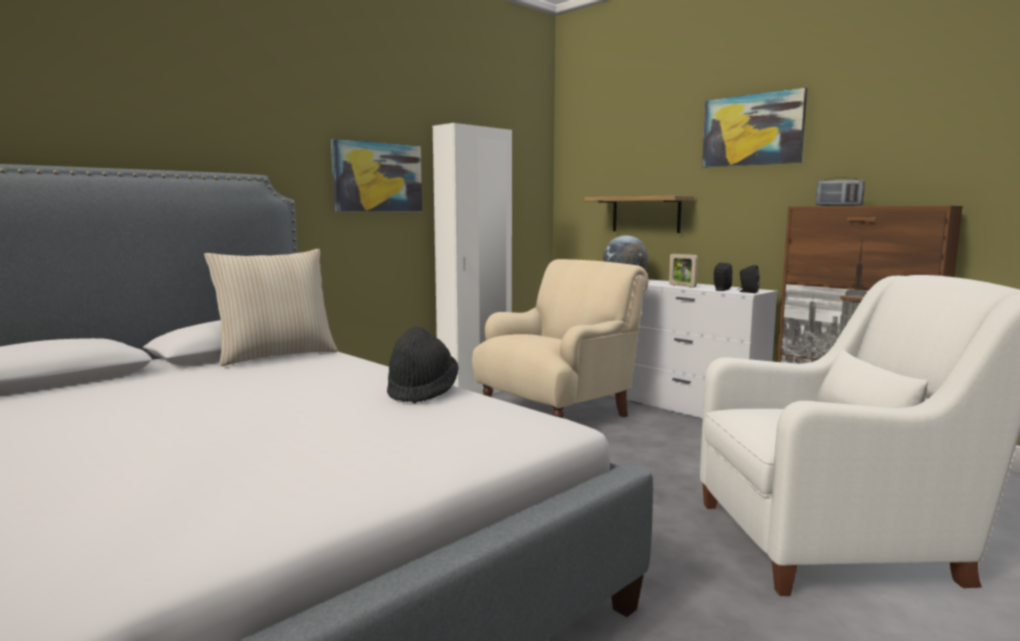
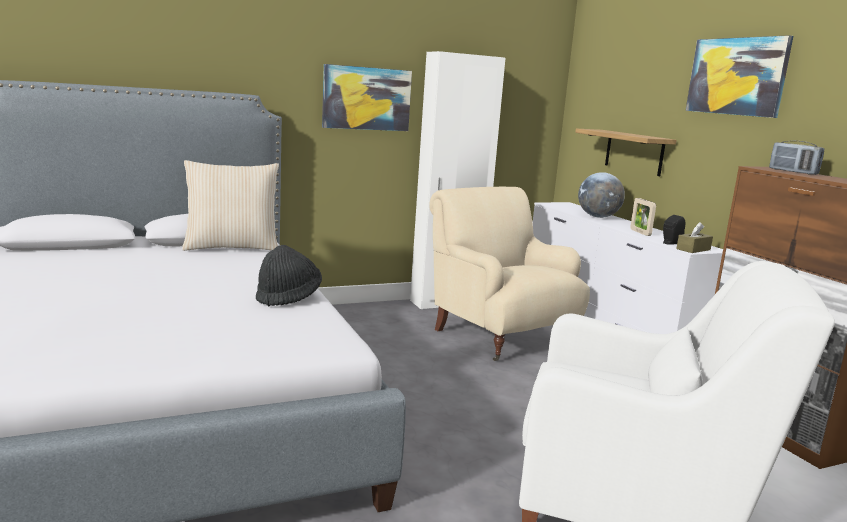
camera: 20 degrees right, 5 degrees up
beige armchair [472,259,648,418] -> beige armchair turned 105 degrees counterclockwise [429,187,590,361]
black speaker [738,264,760,293] -> brown tissue box [676,222,713,253]

